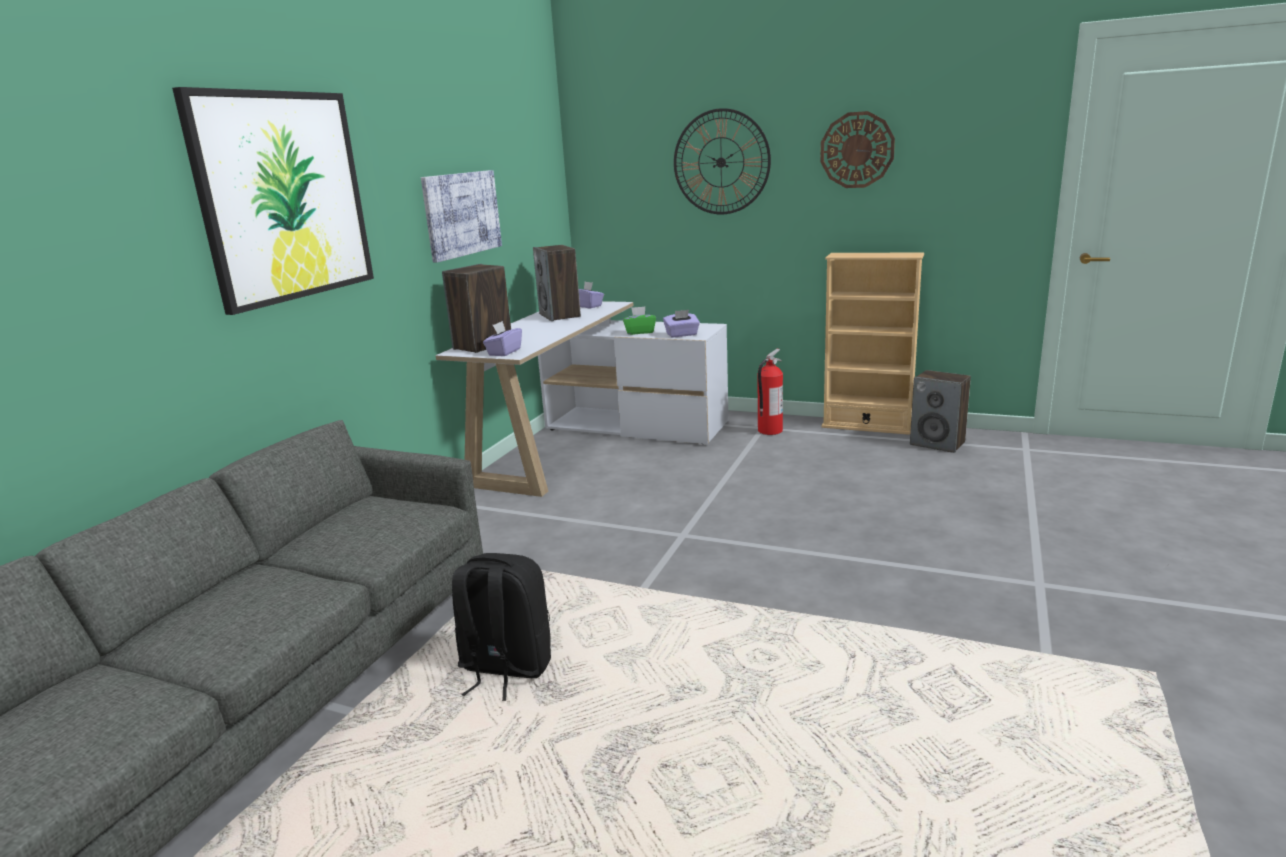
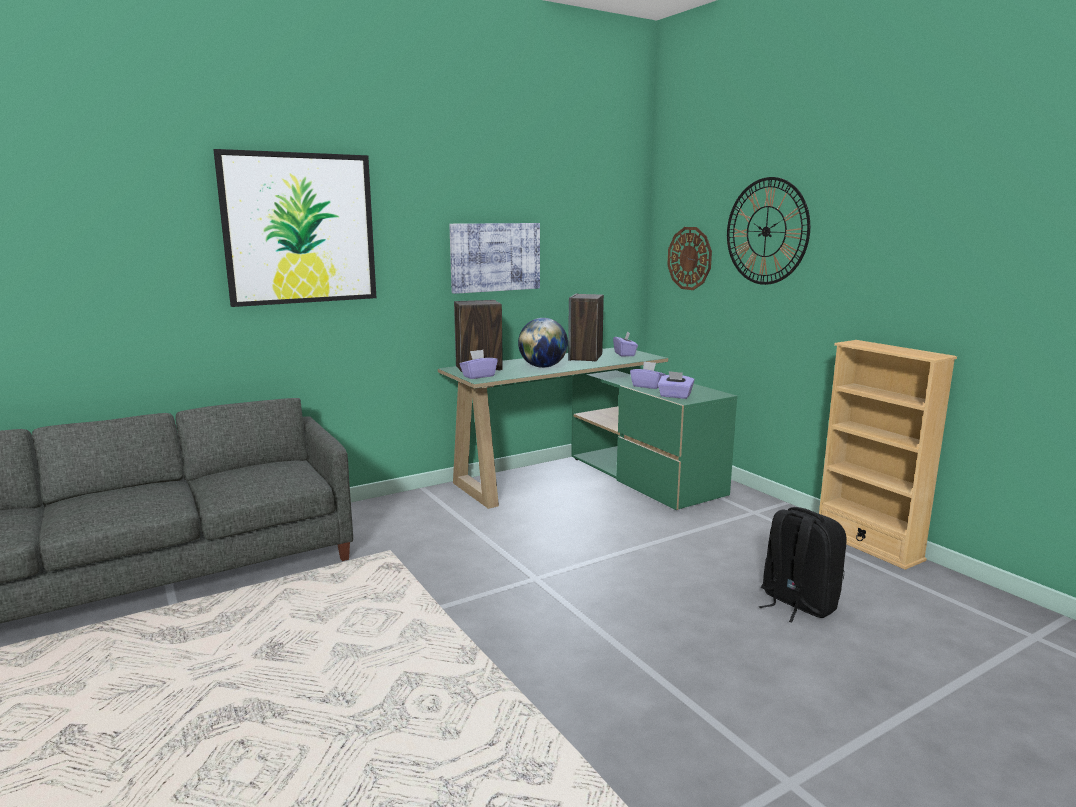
camera: 35 degrees right, 5 degrees down
white desk [435,301,729,497] -> green desk [438,348,738,510]
black backpack [452,553,551,701] -> black backpack moved to [759,507,847,623]
green tissue box [623,306,656,335] -> purple tissue box [630,361,666,389]
fire extinguisher [757,349,783,435] -> none
wall clock [820,111,895,188] -> wall clock moved to [667,227,712,290]
speaker [910,370,971,453] -> none
none -> globe [518,318,568,368]

